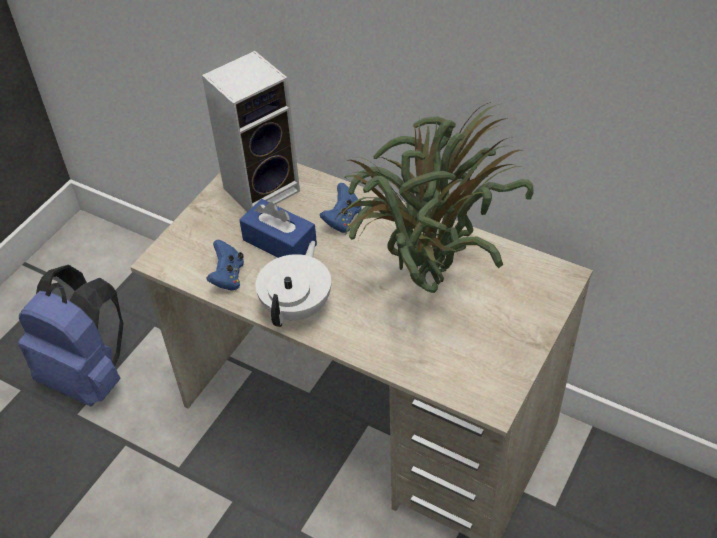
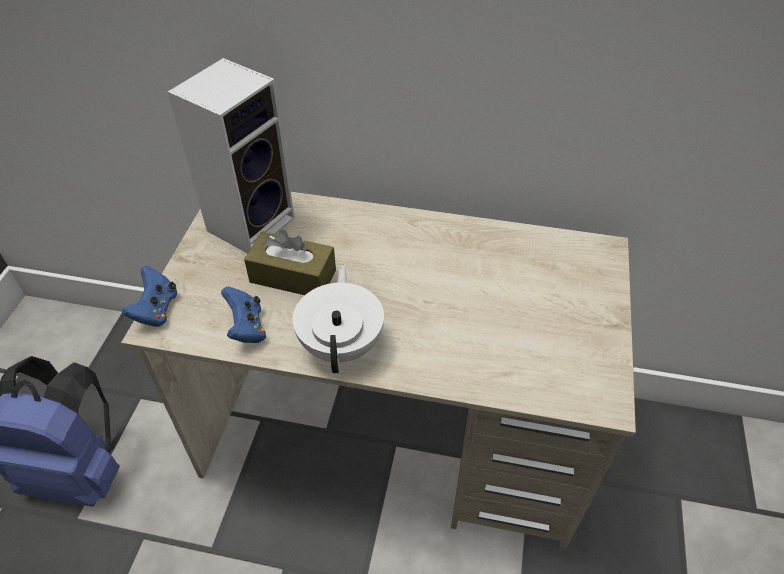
camera: 20 degrees left, 0 degrees up
blue tissue box [239,199,317,258] -> brown tissue box [244,230,336,295]
blue game controller [320,183,362,233] -> blue game controller moved to [122,266,177,327]
potted plant [334,102,534,293] -> none

